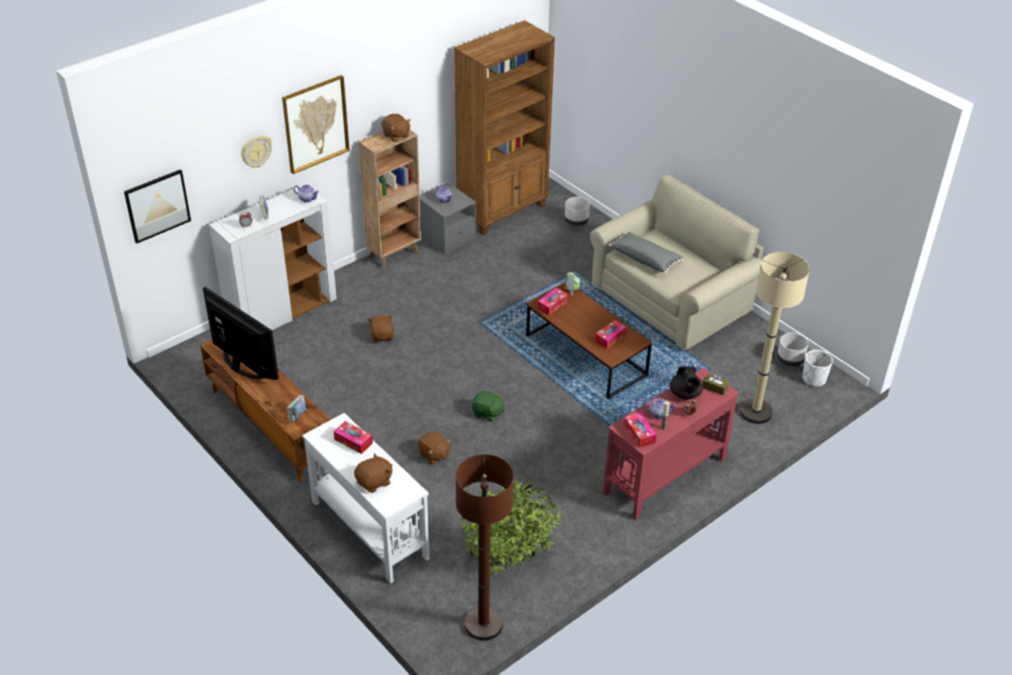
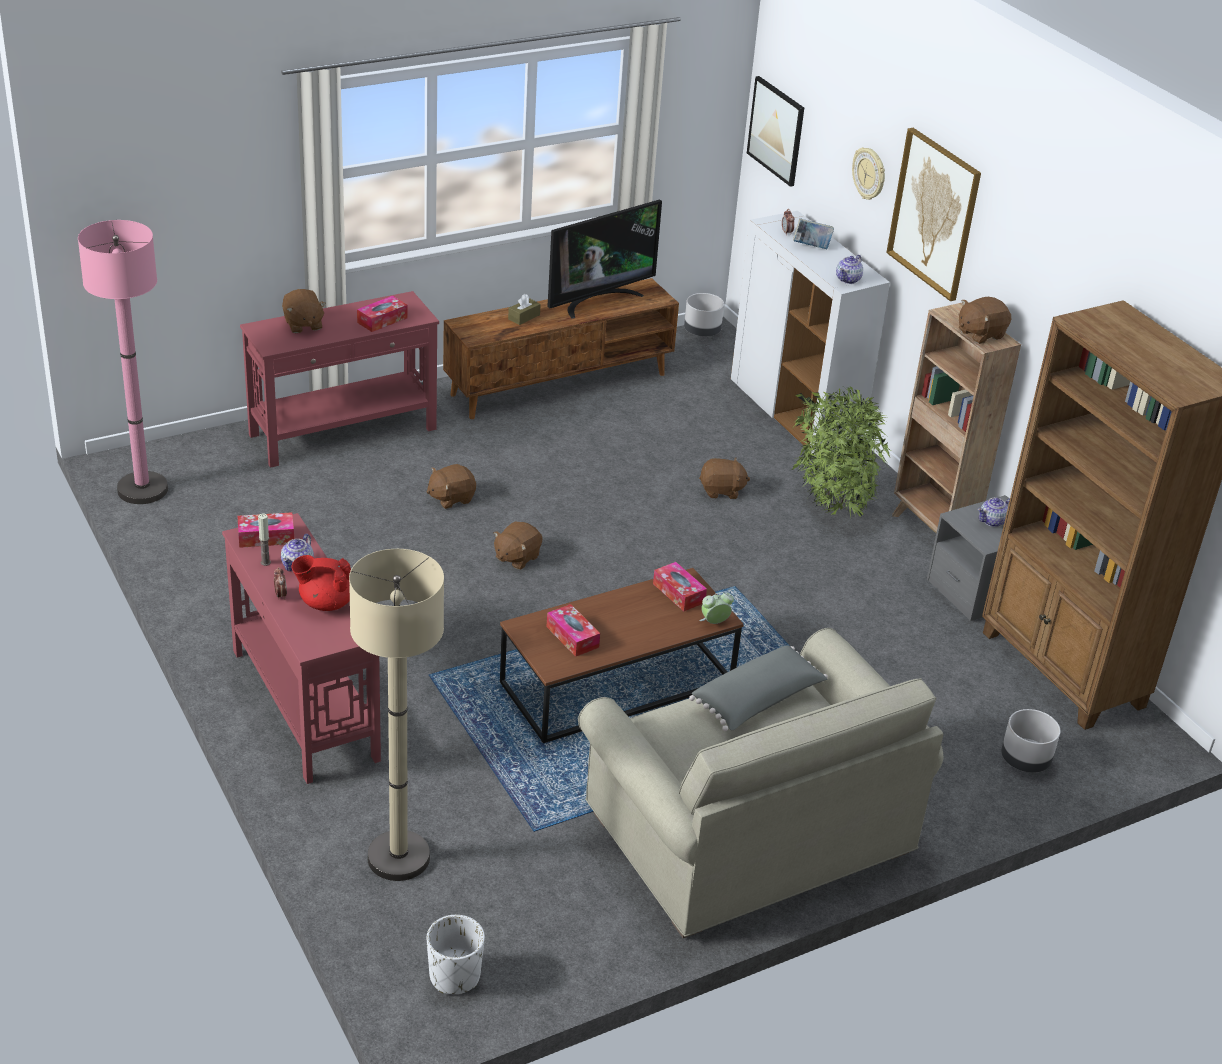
camera: 100 degrees right, 5 degrees down
book [286,395,306,423] -> none
white console table [302,413,430,584] -> red console table [240,291,439,468]
brown floor lamp [456,454,514,641] -> pink floor lamp [78,220,168,504]
potted plant [459,479,563,575] -> potted plant moved to [792,386,890,519]
green plush toy [472,391,505,422] -> brown plush toy [493,521,543,570]
black teapot [670,366,703,400] -> red teapot [292,555,351,611]
brown tissue box [702,373,729,395] -> brown tissue box moved to [508,294,541,325]
grey planter [777,333,808,367] -> grey planter moved to [684,293,724,336]

